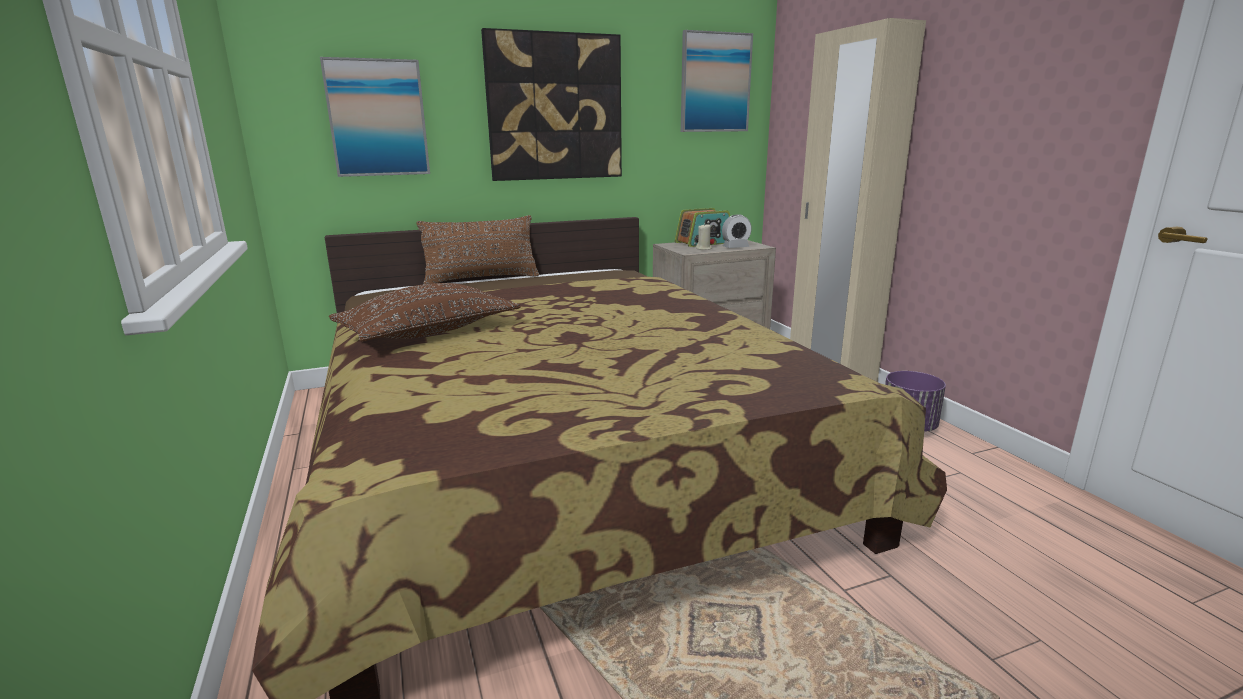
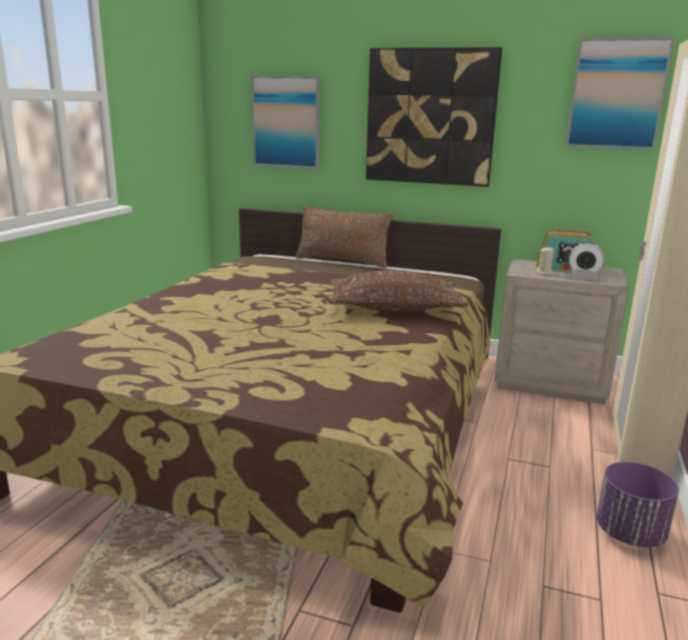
camera: 40 degrees right, 0 degrees up
brown pillow [329,283,521,341] -> brown pillow moved to [328,270,468,312]

